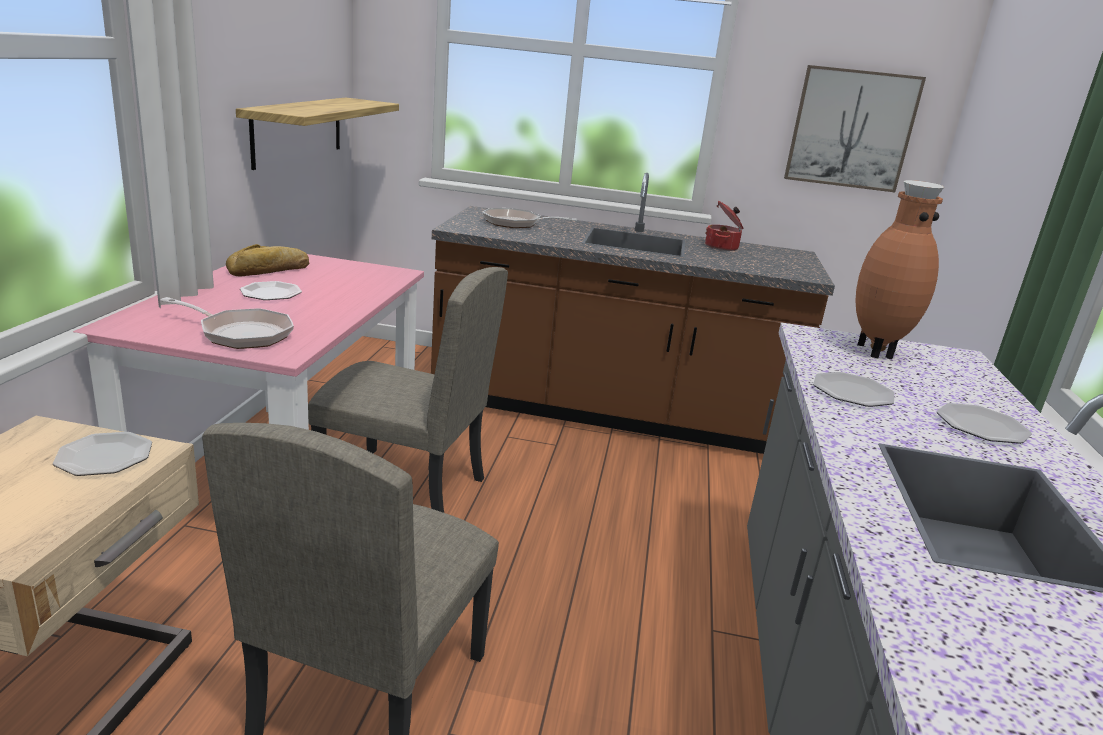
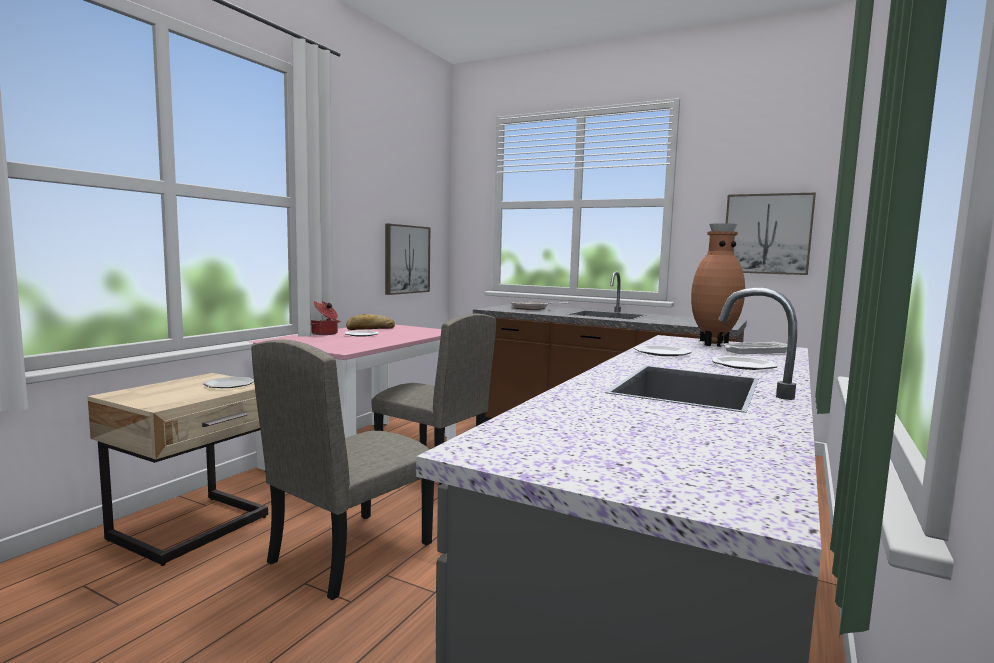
camera: 20 degrees right, 15 degrees down
frying pan [160,297,294,349] -> none
shelf [236,97,399,170] -> picture [385,224,430,295]
cooking pot [705,201,743,251] -> cooking pot moved to [311,301,341,335]
none -> white tray [720,341,787,354]

